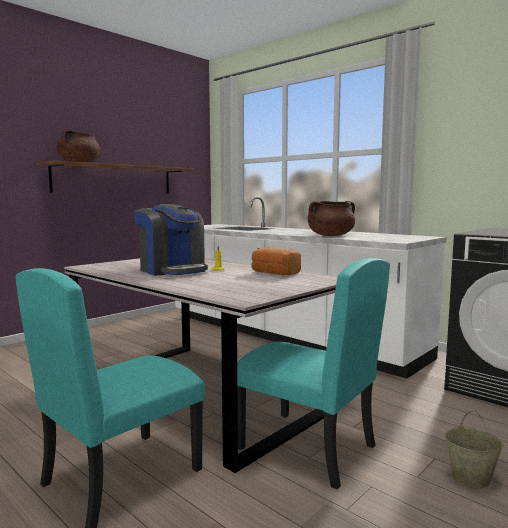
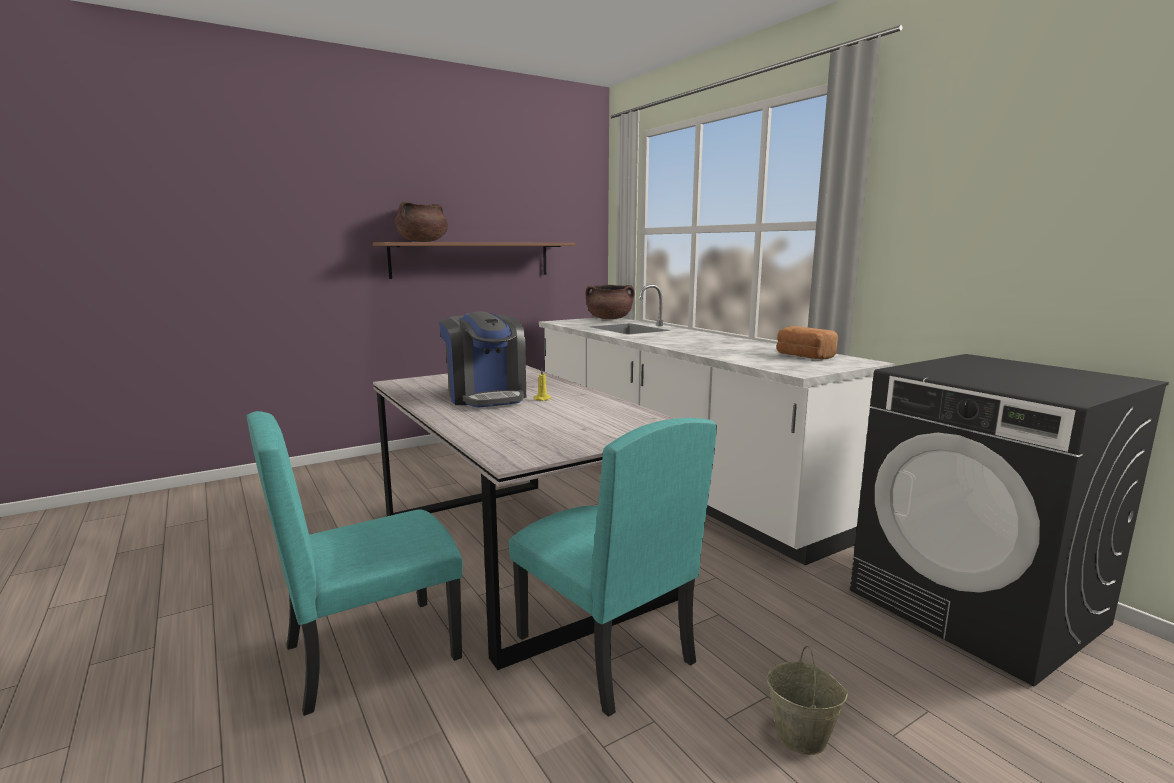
camera: 15 degrees right, 5 degrees up
bread [252,248,301,275] -> bread moved to [776,326,838,359]
brown cooking pot [308,201,355,236] -> brown cooking pot moved to [585,285,635,319]

